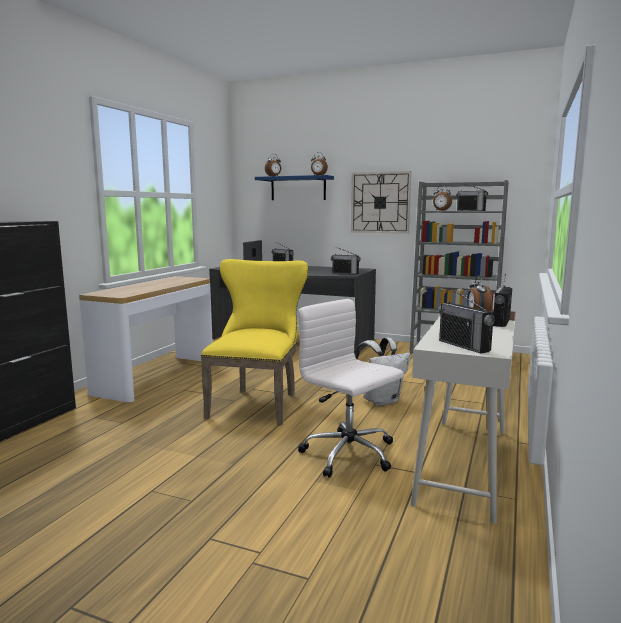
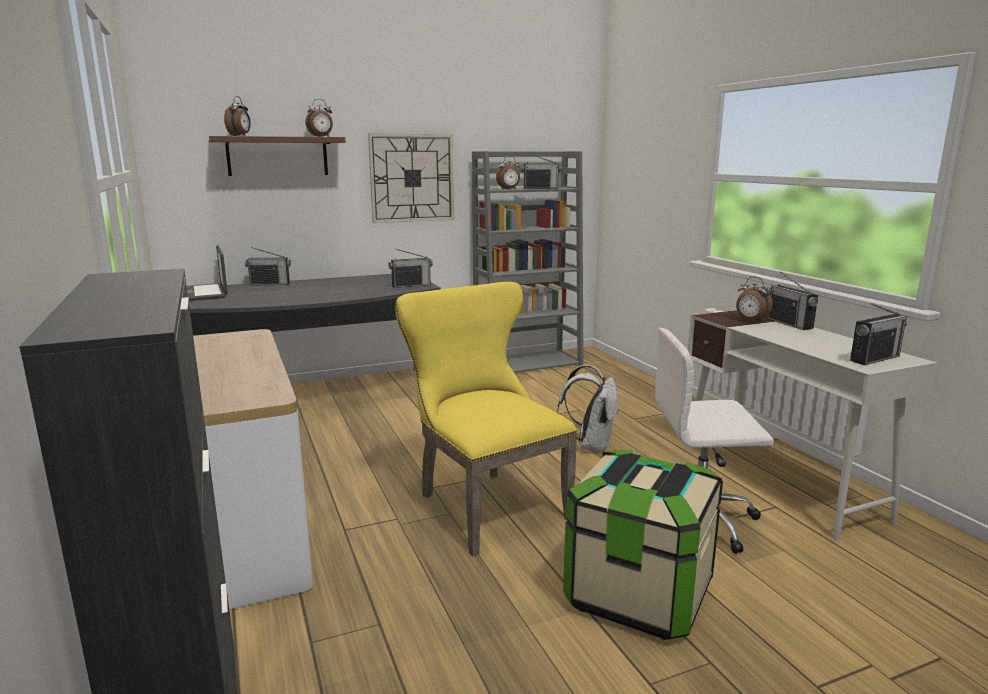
camera: 45 degrees left, 5 degrees up
blue shelf [255,175,334,200] -> brown shelf [209,136,345,176]
radio [438,288,495,354] -> radio turned 45 degrees counterclockwise [850,303,907,365]
none -> storage box [563,450,723,640]

